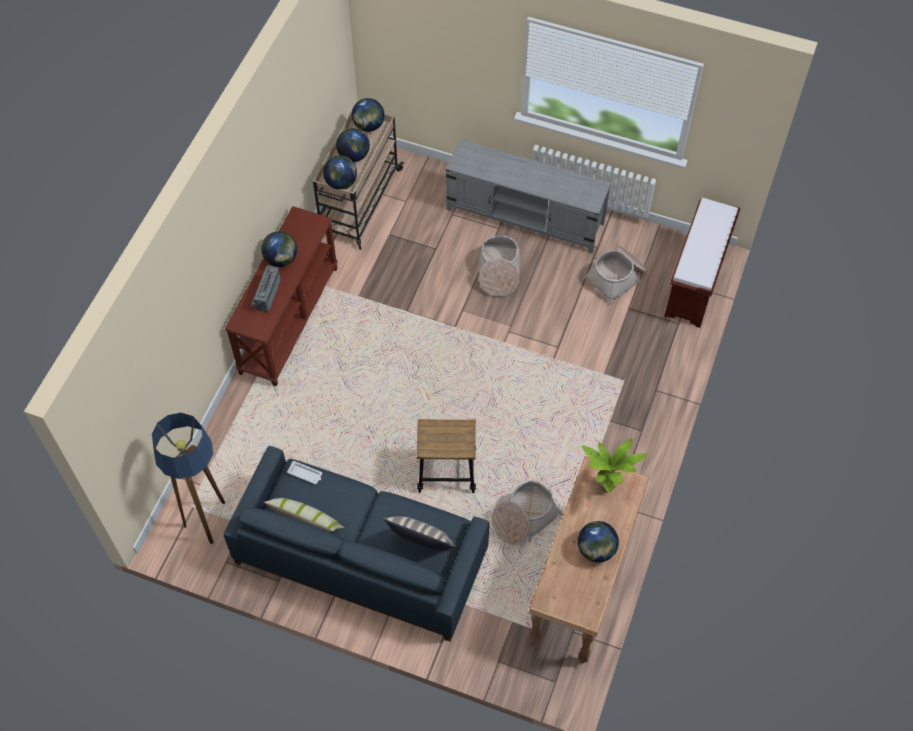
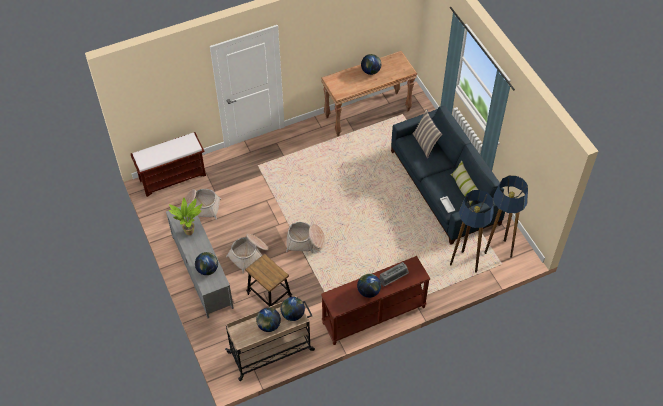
camera: 135 degrees left, 5 degrees down
globe [352,98,385,132] -> globe moved to [195,252,218,275]
stool [417,419,476,493] -> stool moved to [245,254,292,307]
basket [492,481,563,545] -> basket moved to [286,222,325,253]
potted plant [582,438,648,493] -> potted plant moved to [169,198,202,235]
none -> floor lamp [450,190,493,273]

